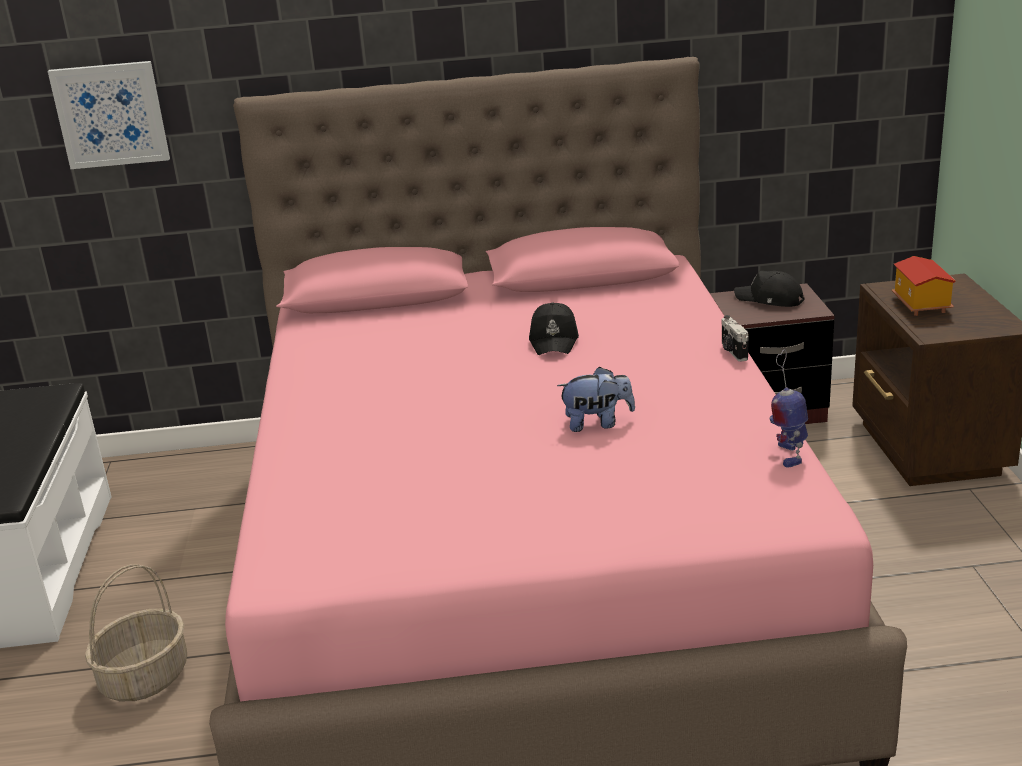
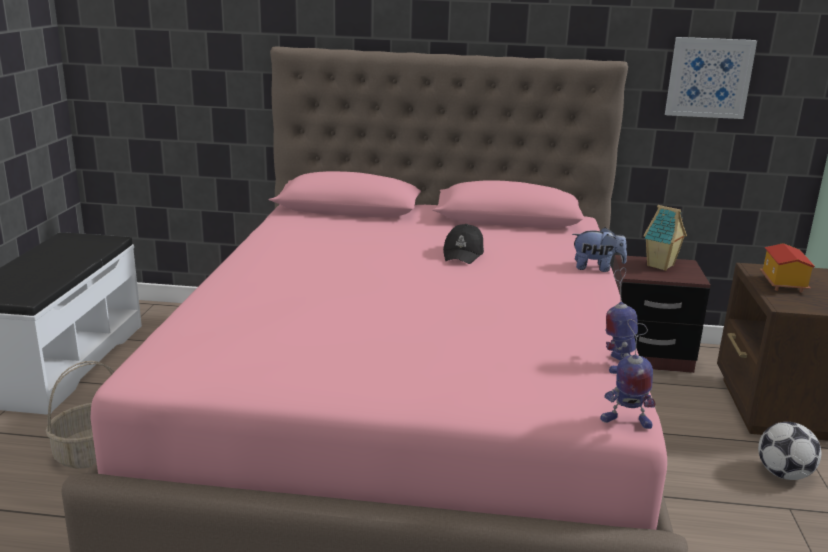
camera: 10 degrees right, 5 degrees down
picture [48,61,170,169] -> picture moved to [665,37,757,119]
plush toy [557,366,635,432] -> plush toy moved to [572,227,627,272]
camera [721,315,749,362] -> none
black cap [734,271,805,307] -> toy house [643,205,687,271]
none -> toy robot [600,319,656,429]
none -> football [758,422,821,480]

